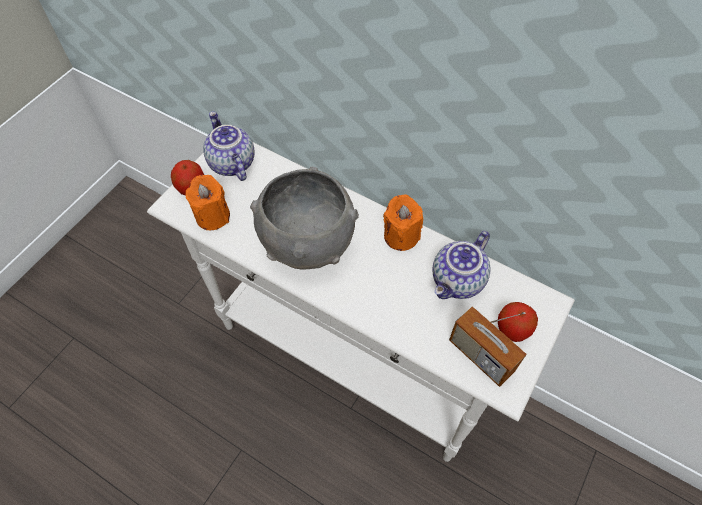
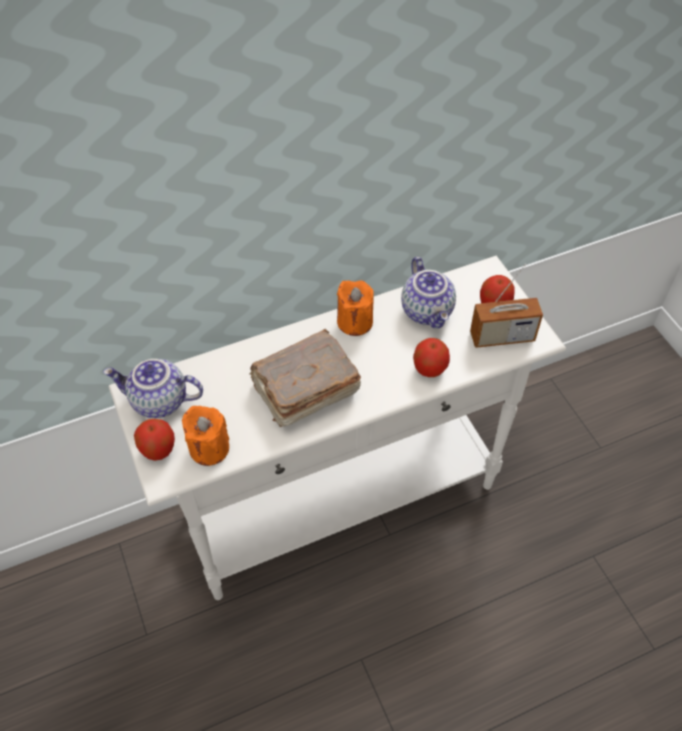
camera: 55 degrees left, 5 degrees down
grey bowl [250,167,359,270] -> brown book [249,329,361,427]
none -> apple [413,338,450,377]

